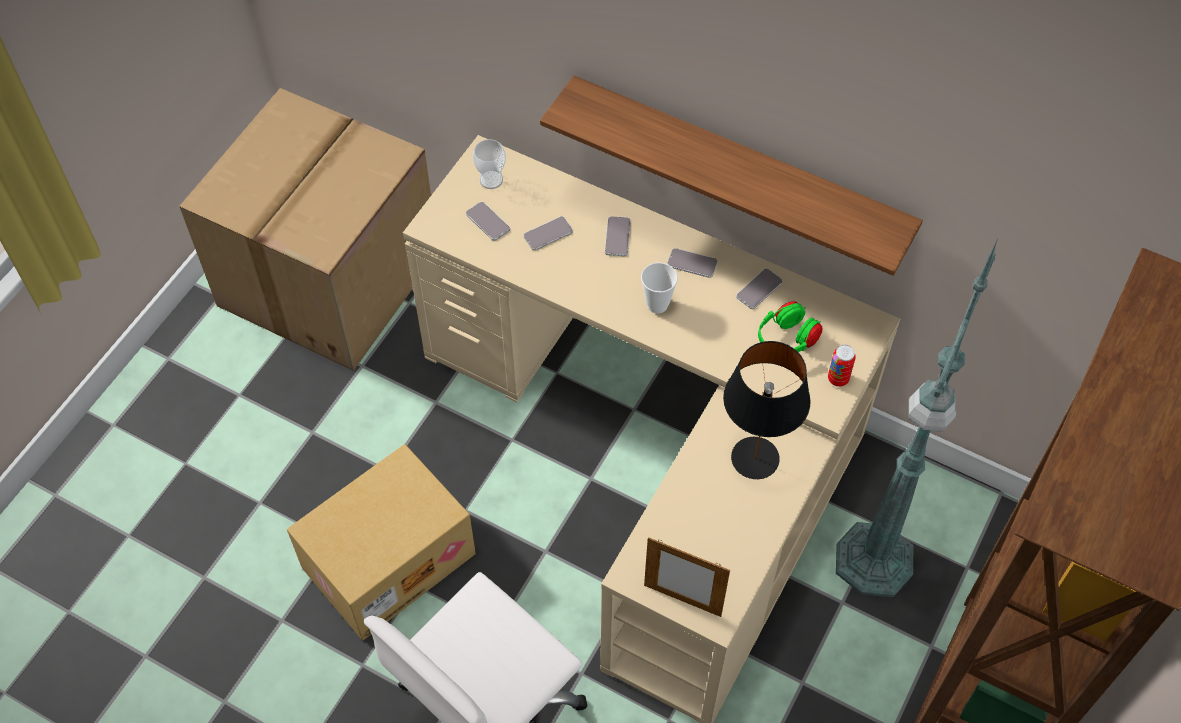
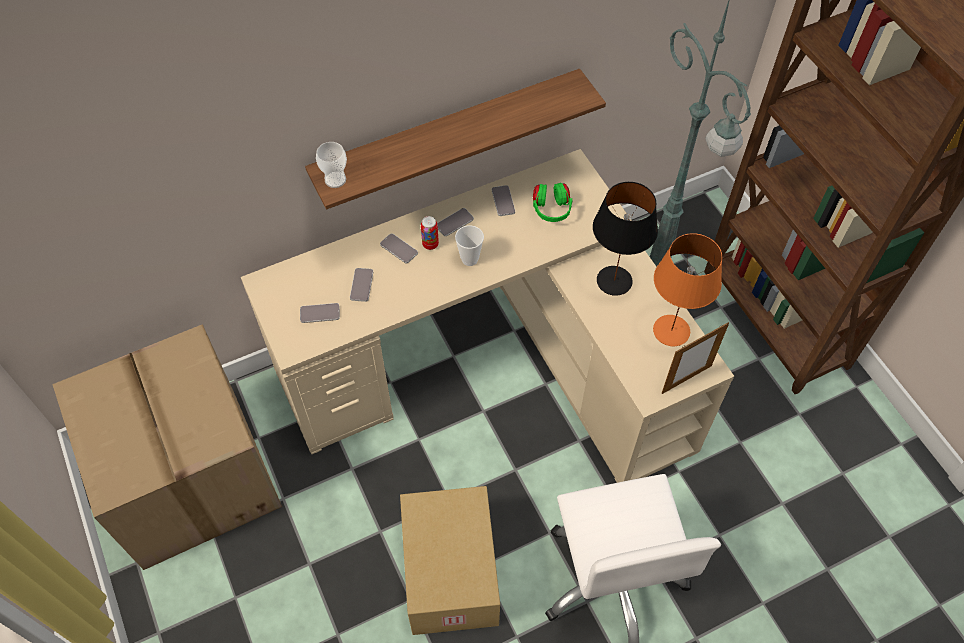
camera: 55 degrees left, 0 degrees up
cup [473,139,506,189] -> cup moved to [316,142,347,188]
can [828,344,856,387] -> can moved to [421,216,439,250]
none -> orange table lamp [653,233,722,346]

